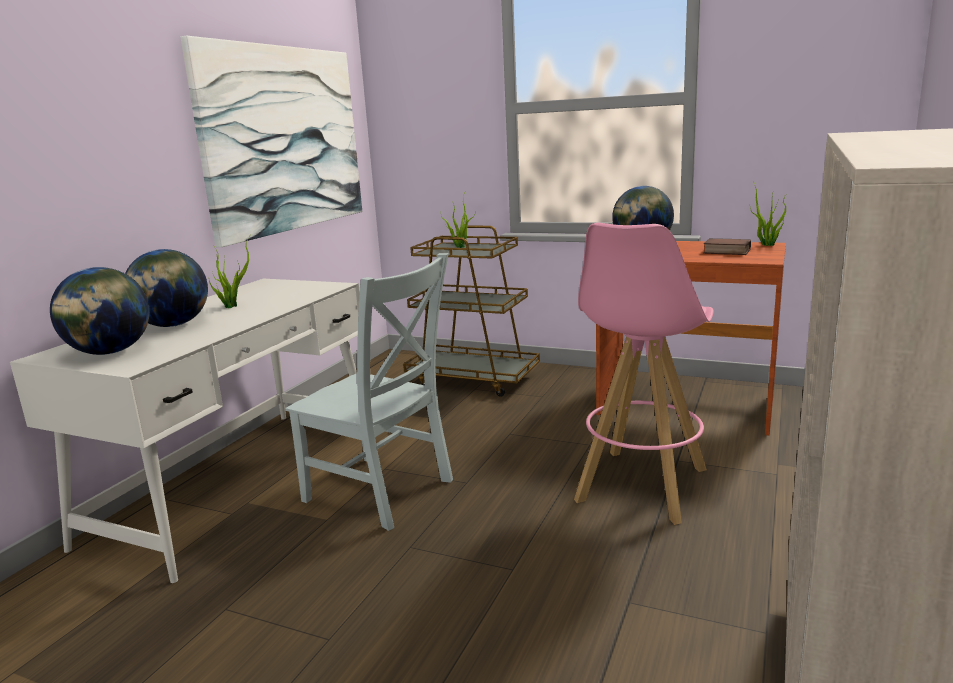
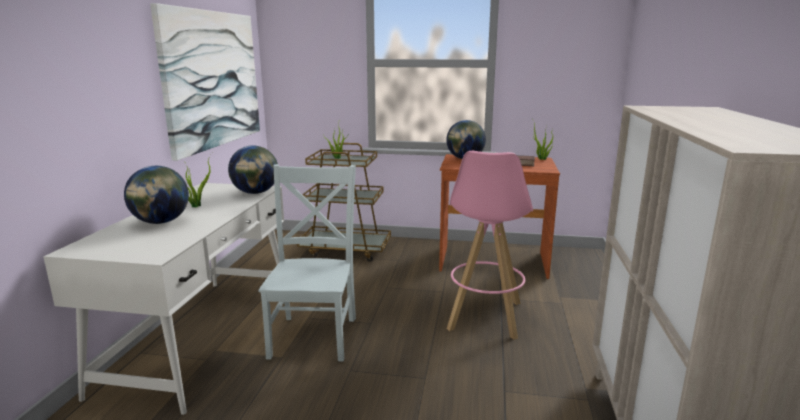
camera: 15 degrees left, 0 degrees up
globe [50,267,150,355] -> globe moved to [228,145,278,194]
grey chair [285,253,453,531] -> grey chair turned 105 degrees counterclockwise [258,164,356,361]

